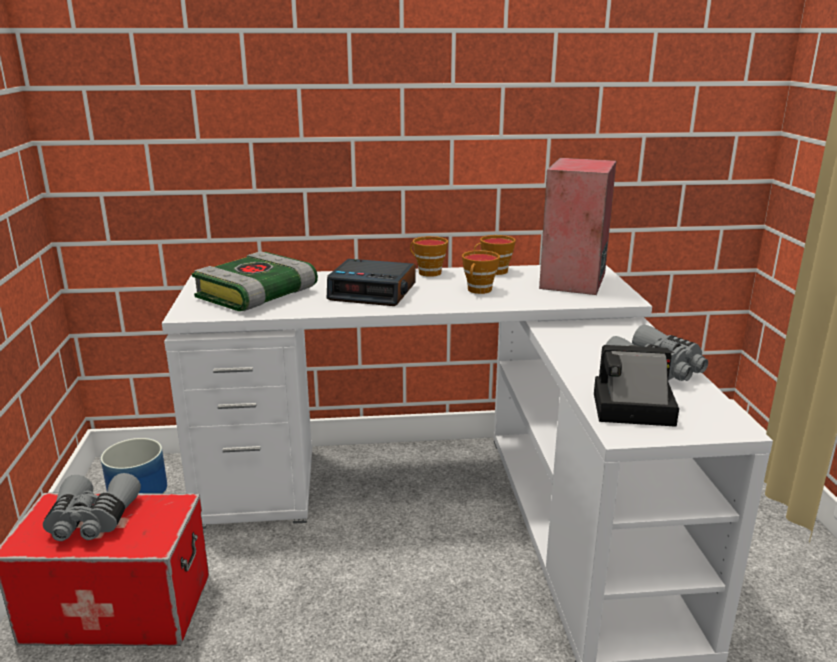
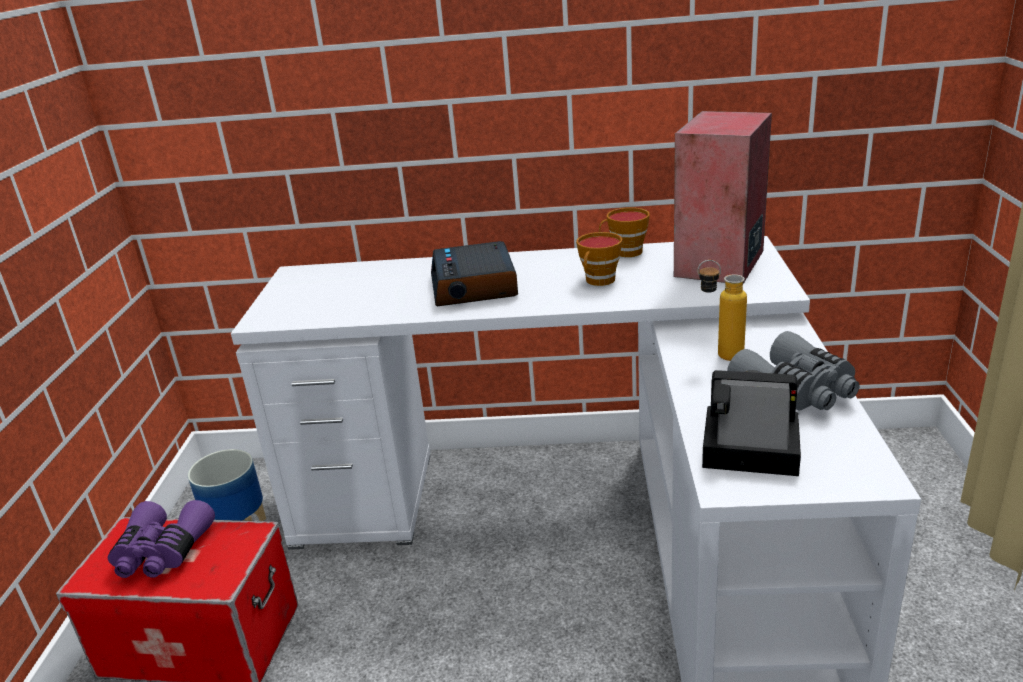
camera: 10 degrees right, 5 degrees up
grey binoculars [43,473,141,541] -> purple binoculars [108,500,215,578]
book [192,251,318,311] -> none
alarm clock [327,259,416,306] -> alarm clock turned 60 degrees clockwise [431,241,518,306]
cup [410,236,448,277] -> none
none -> bottle [698,260,747,361]

